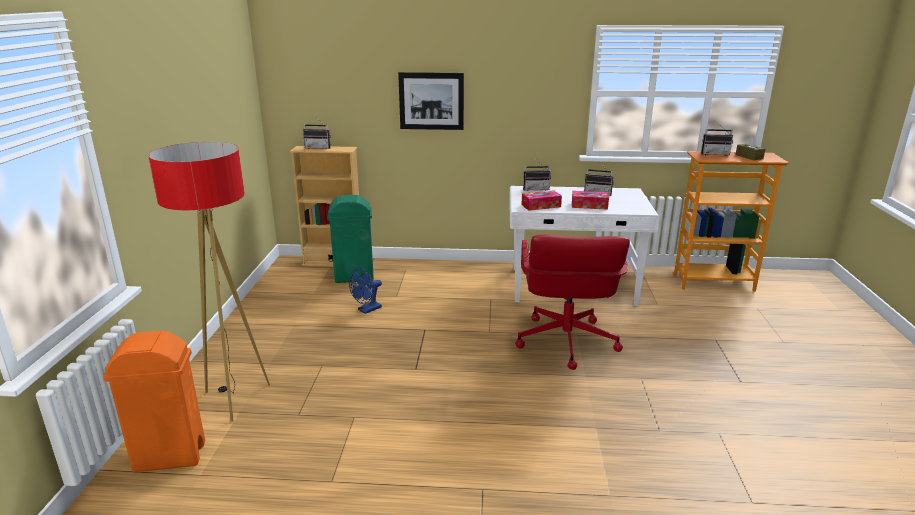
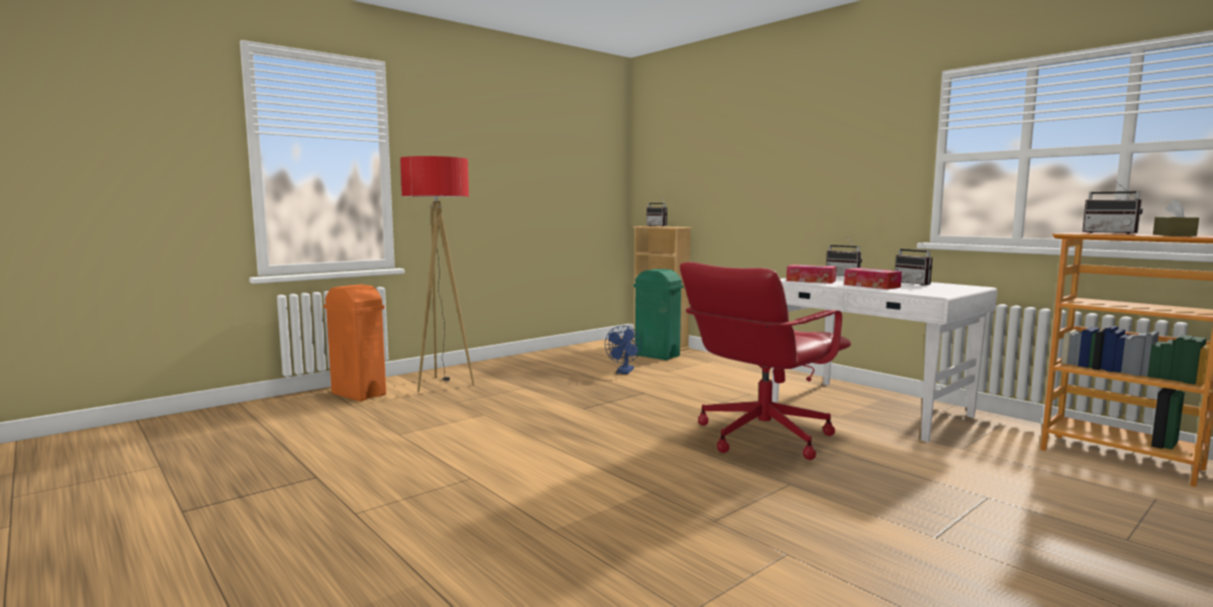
camera: 45 degrees right, 15 degrees down
blue fan [349,268,382,314] -> blue fan turned 75 degrees counterclockwise [605,326,641,374]
picture [398,72,464,130] -> none

